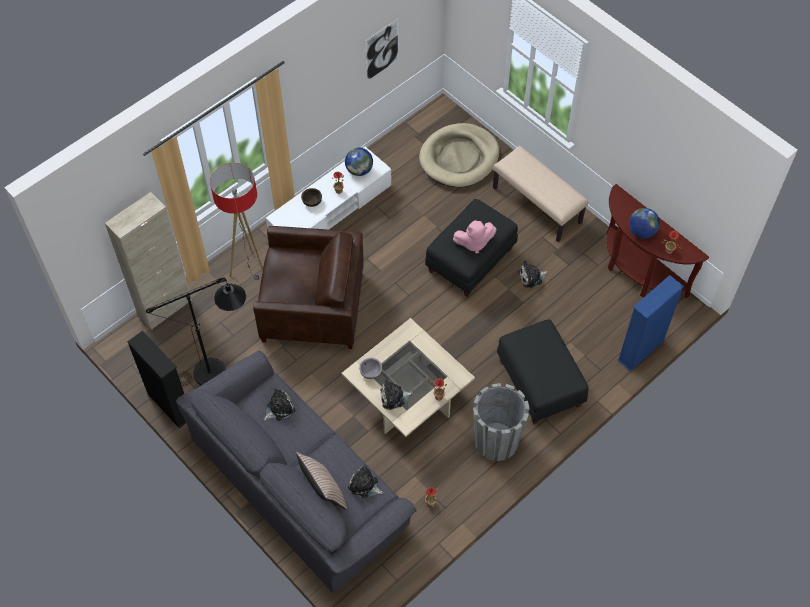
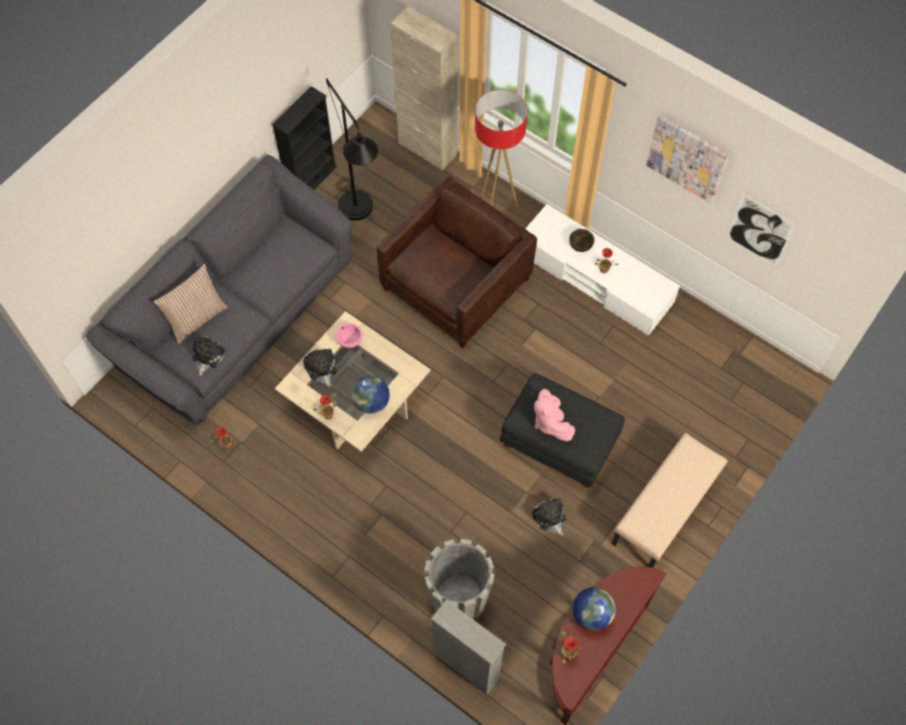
camera: 80 degrees right, 5 degrees up
brown armchair [253,226,364,349] -> brown armchair turned 135 degrees counterclockwise [376,176,537,348]
plush toy [264,389,296,421] -> none
globe [345,148,373,176] -> globe moved to [352,376,390,414]
grey bowl [359,358,382,379] -> pink bowl [336,323,362,348]
beige dog bed [419,123,500,187] -> none
grey planter [473,383,530,461] -> grey planter moved to [424,539,494,619]
black ottoman [497,319,589,424] -> none
blue bookcase [617,275,684,371] -> grey bookcase [431,600,506,695]
none -> picture [646,115,729,204]

